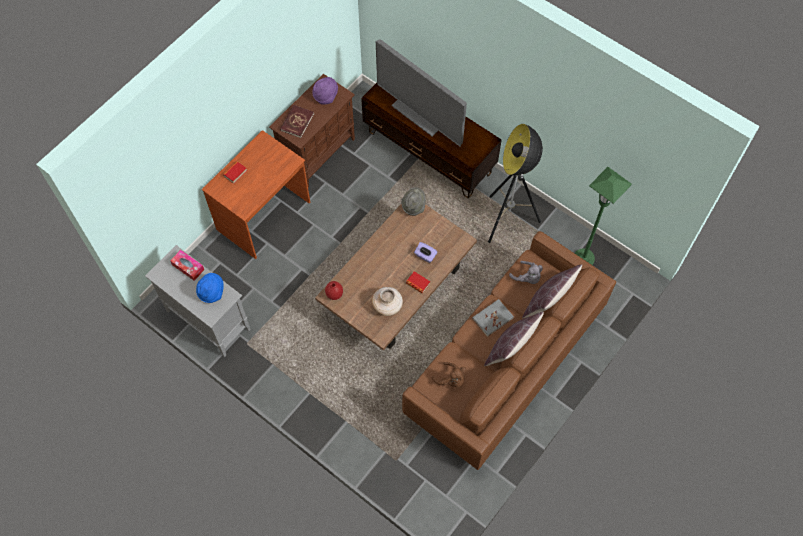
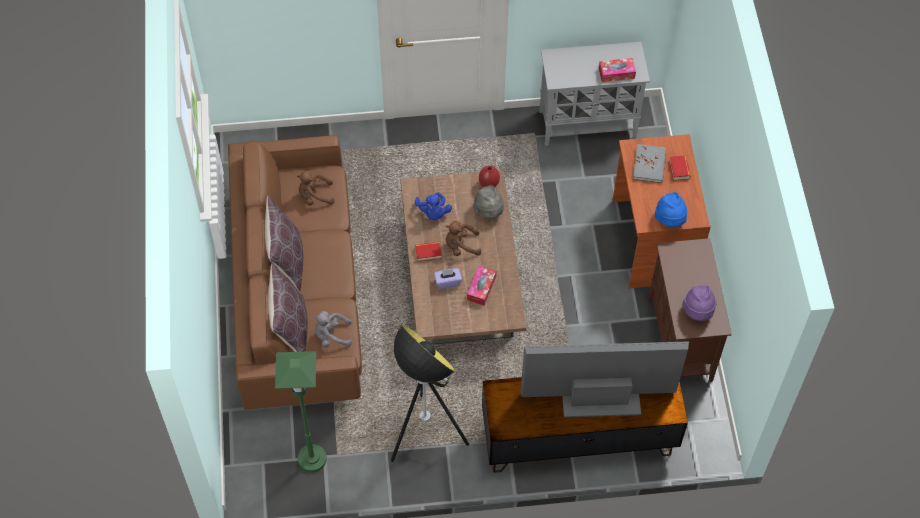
camera: 135 degrees right, 5 degrees down
blue hat [196,273,224,303] -> blue hat moved to [655,192,687,227]
red book [280,105,314,138] -> none
beige vase [372,287,403,316] -> blue plush toy [415,192,452,220]
grey hat [401,187,426,216] -> grey hat moved to [473,185,504,218]
grey book [472,299,514,337] -> grey book moved to [633,144,666,183]
none -> brown plush toy [446,221,481,256]
none -> tissue box [467,266,496,306]

